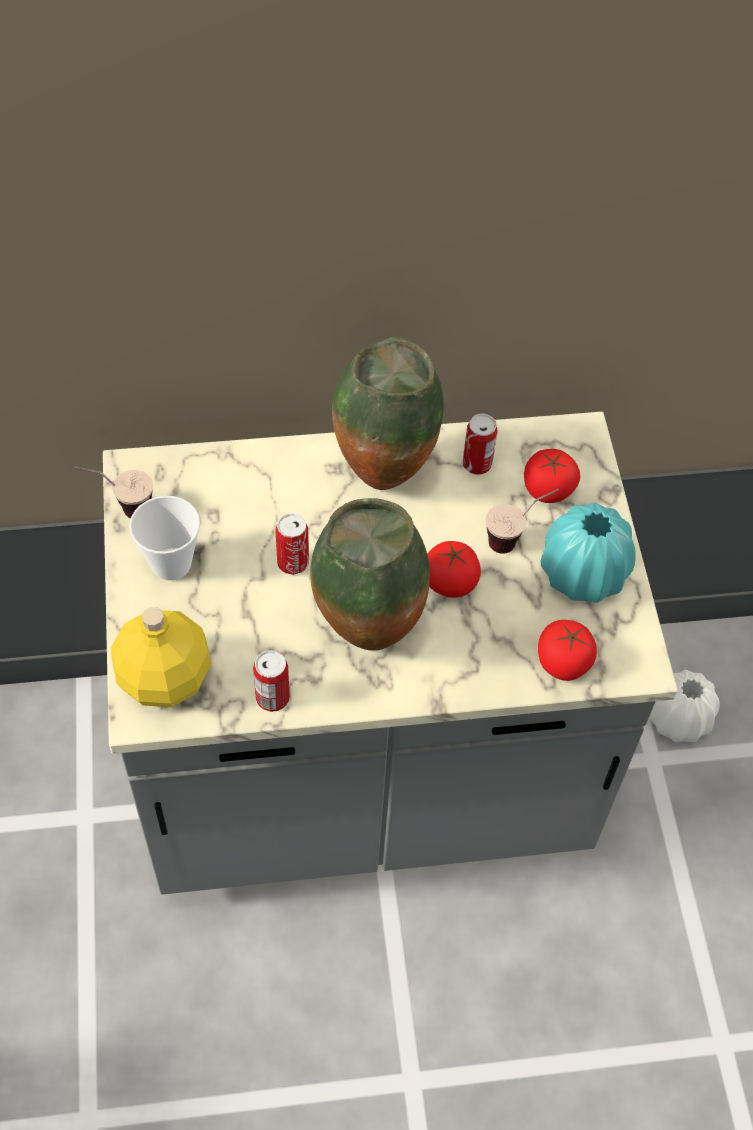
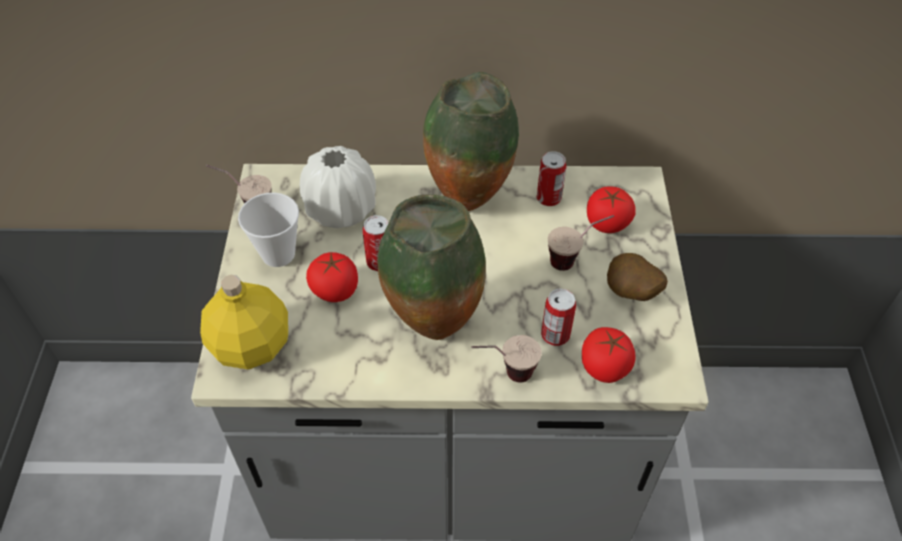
camera: 10 degrees right, 5 degrees down
can [253,650,290,712] -> can moved to [541,288,576,346]
tomato [427,541,481,598] -> tomato moved to [306,252,358,302]
turquoise vase [540,502,636,603] -> potato [607,253,668,301]
white vase [649,670,720,743] -> white vase moved to [300,146,376,228]
none -> cup [471,335,542,383]

